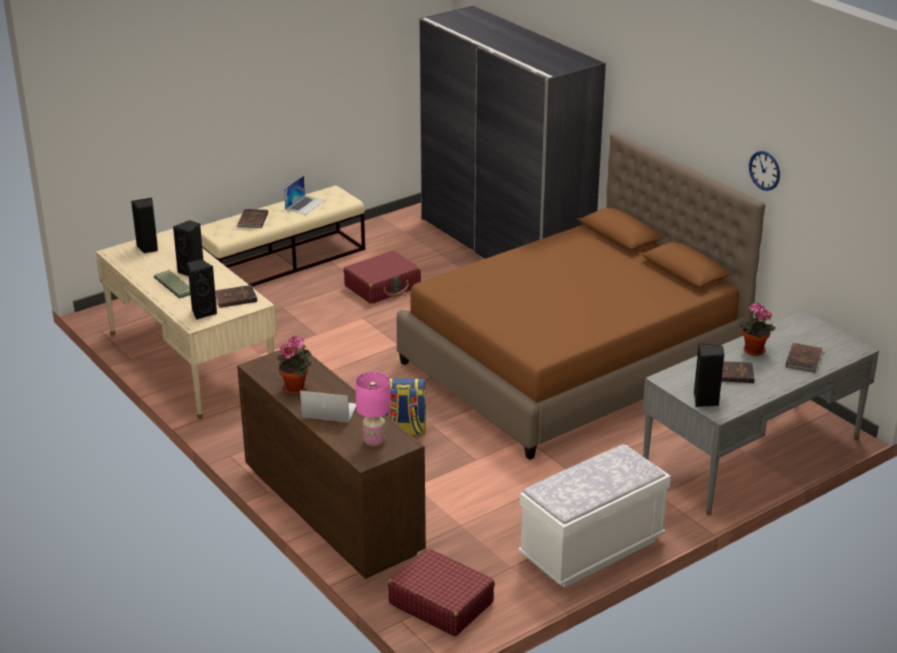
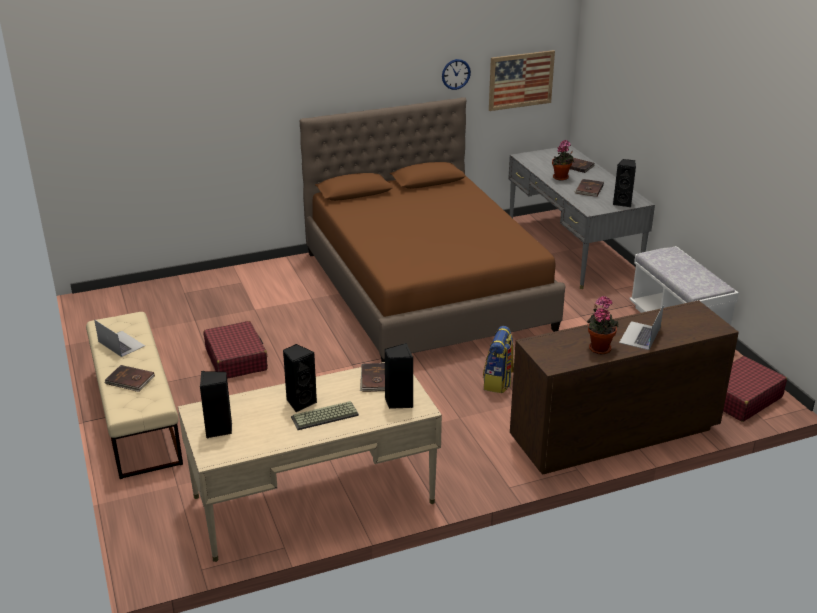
camera: 75 degrees left, 0 degrees up
pink table lamp [355,372,391,447] -> none
grey wardrobe [419,6,606,259] -> none
none -> picture [489,50,555,111]

